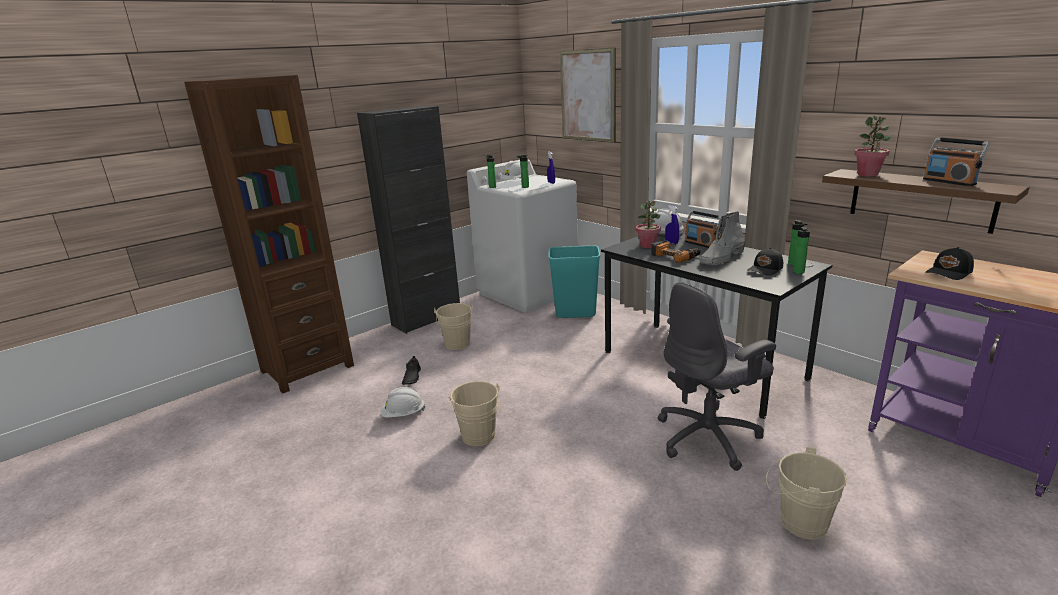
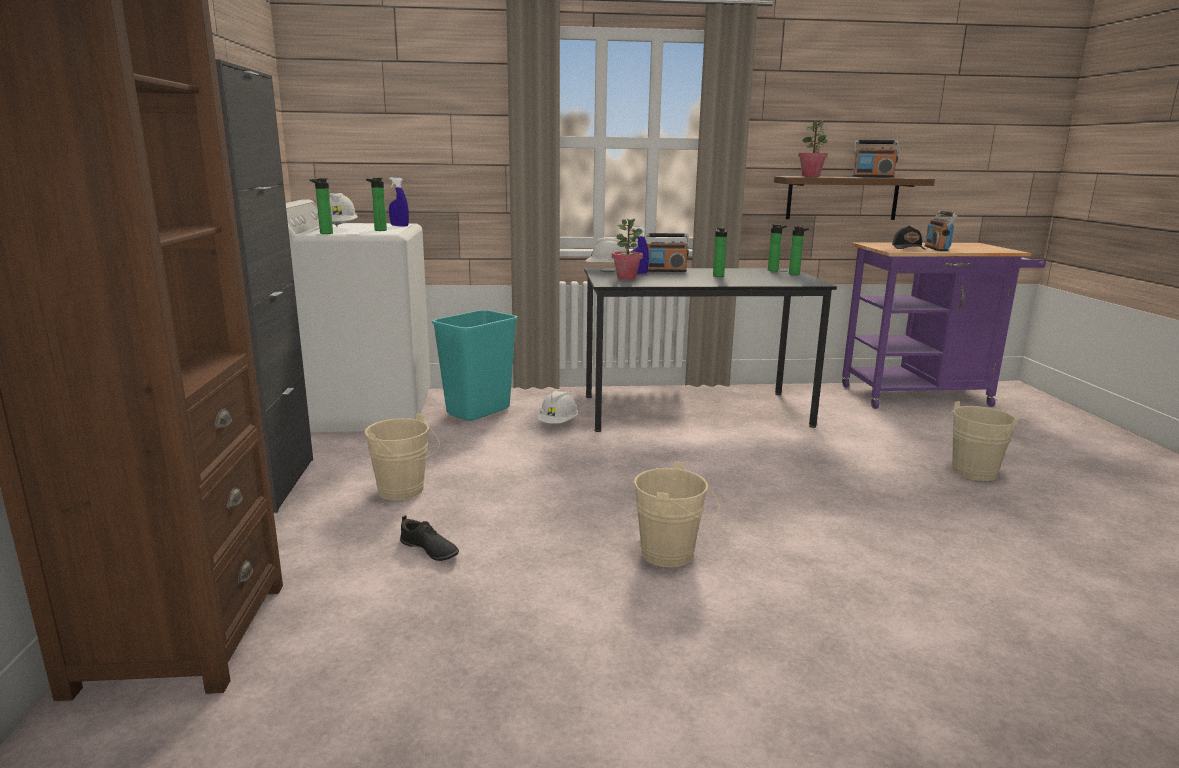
camera: 55 degrees left, 5 degrees down
white hard hat [381,387,425,418] -> white hard hat moved to [537,391,578,424]
picture [560,48,616,142] -> none
power drill [651,240,701,263] -> none
grey office chair [658,282,776,471] -> none
grey boot [699,211,745,265] -> bottle [713,228,727,277]
black cap [747,248,783,276] -> none
none -> radio [925,210,958,251]

